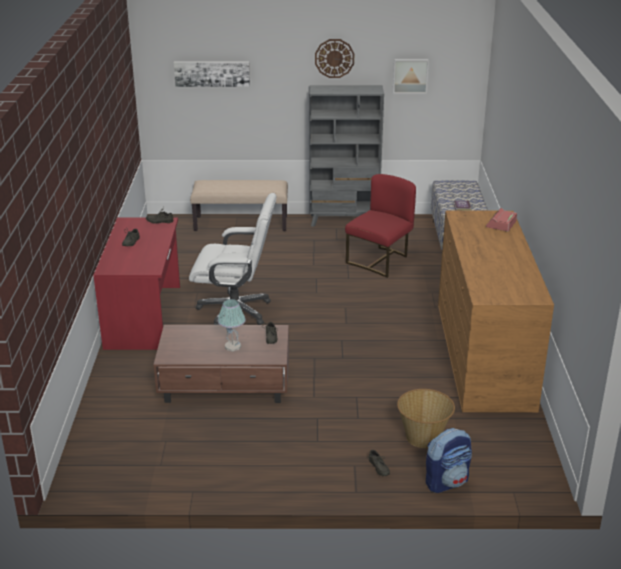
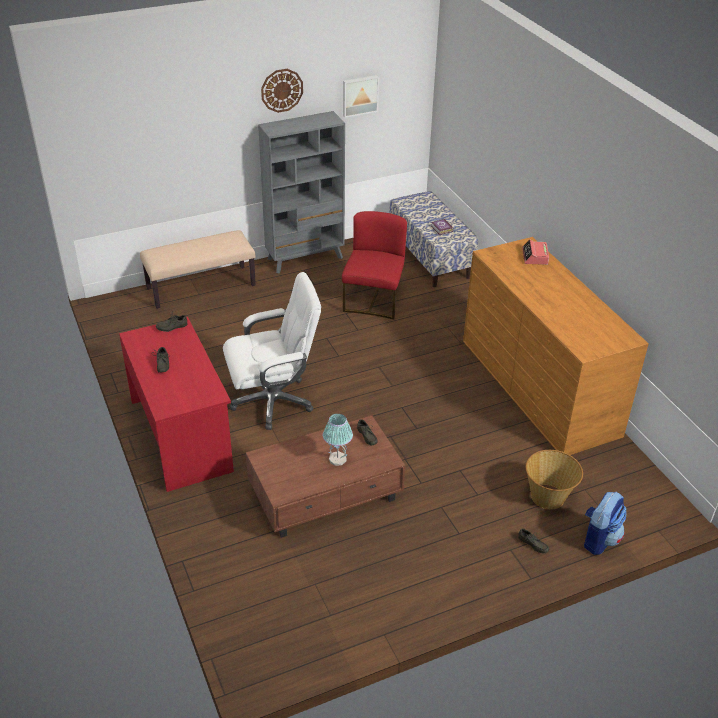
camera: 25 degrees left, 10 degrees up
picture [174,61,250,87] -> none

